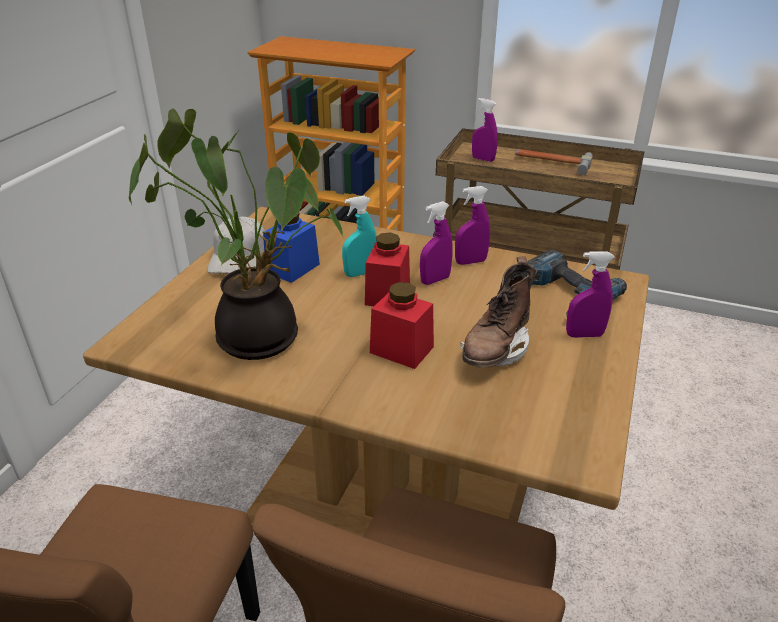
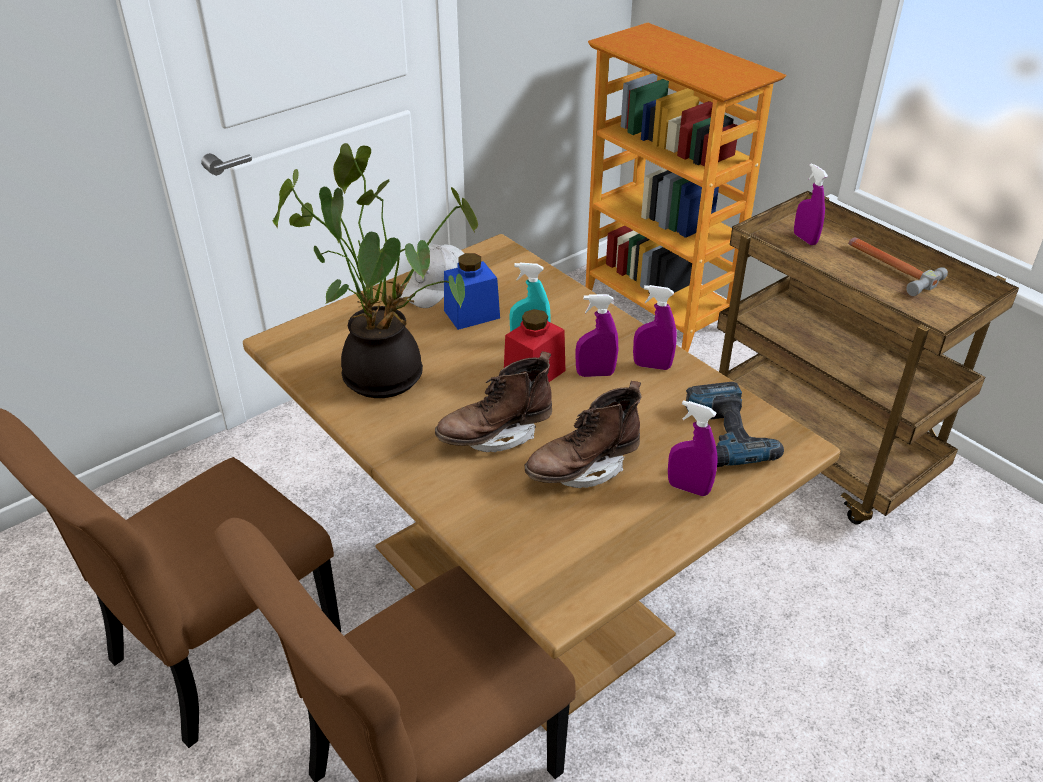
camera: 30 degrees right, 5 degrees up
red jar [370,282,434,369] -> brown boot [435,351,552,452]

